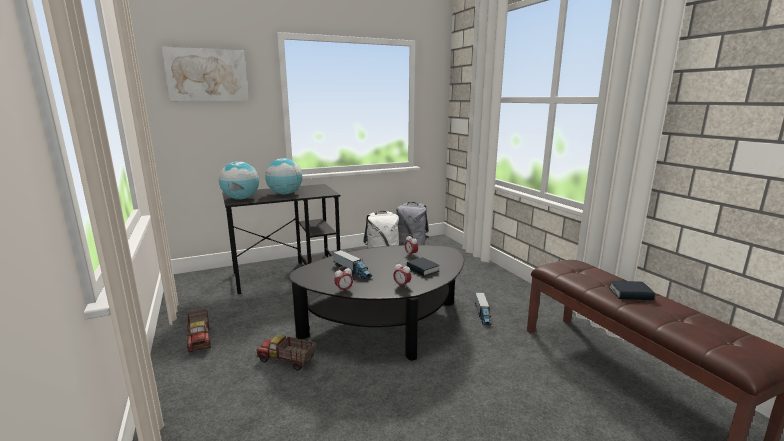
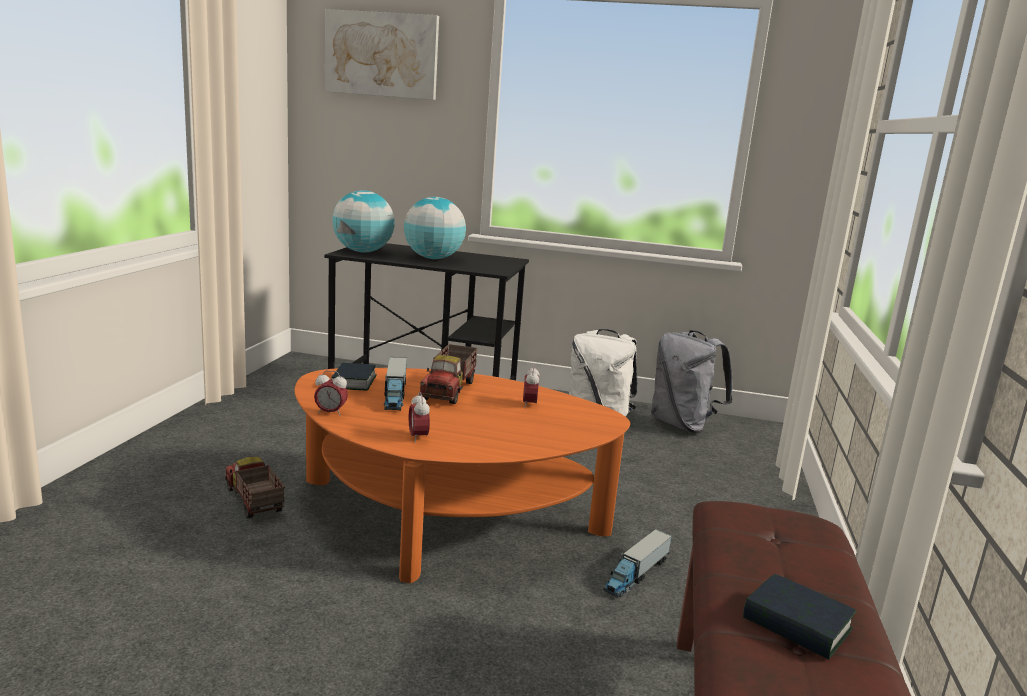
camera: 35 degrees right, 0 degrees up
toy truck [187,309,211,352] -> toy truck moved to [420,344,478,404]
black coffee table [289,245,464,361] -> orange coffee table [294,368,630,583]
book [406,257,439,277] -> book moved to [330,363,377,390]

